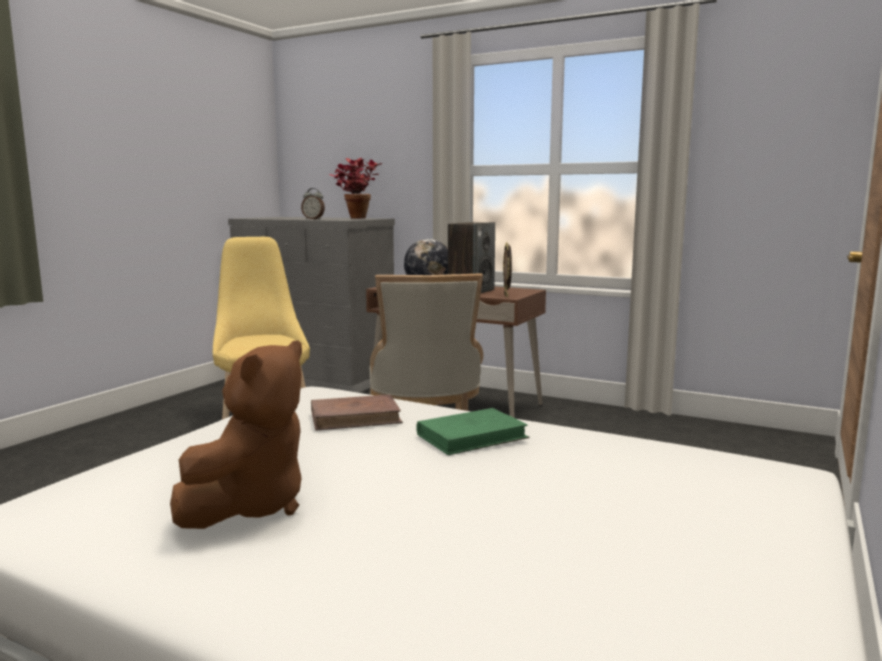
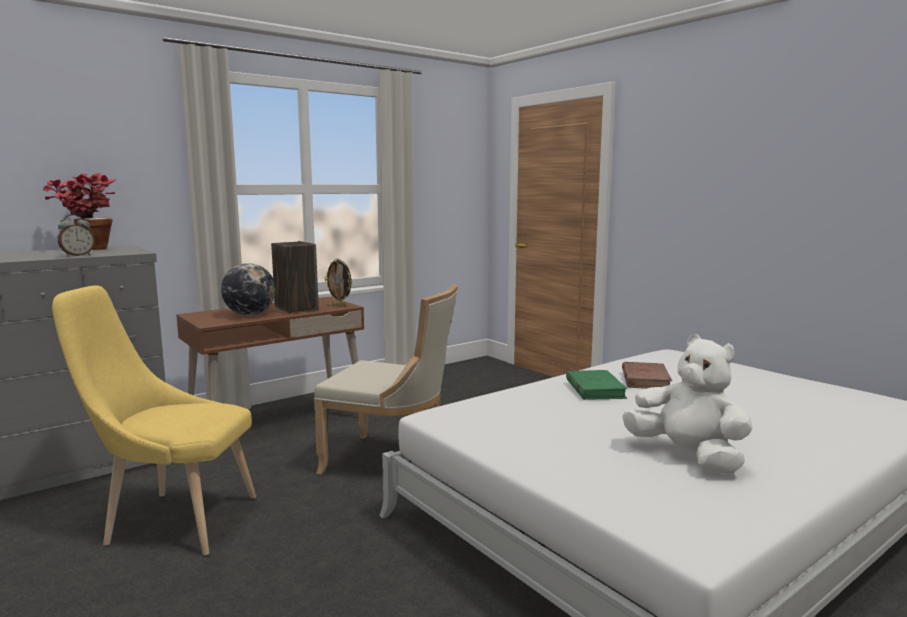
camera: 65 degrees left, 0 degrees up
brown plush toy [170,341,302,529] -> white plush toy [622,334,753,474]
brown book [311,394,403,431] -> brown book moved to [622,362,672,389]

